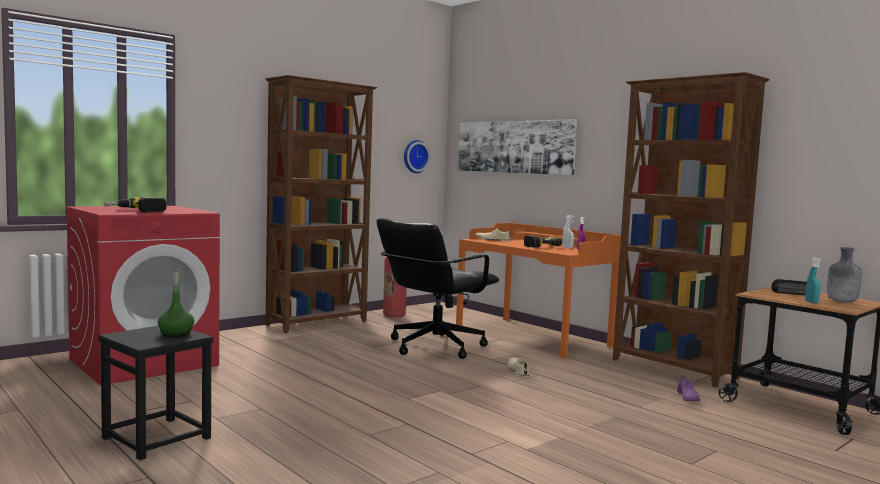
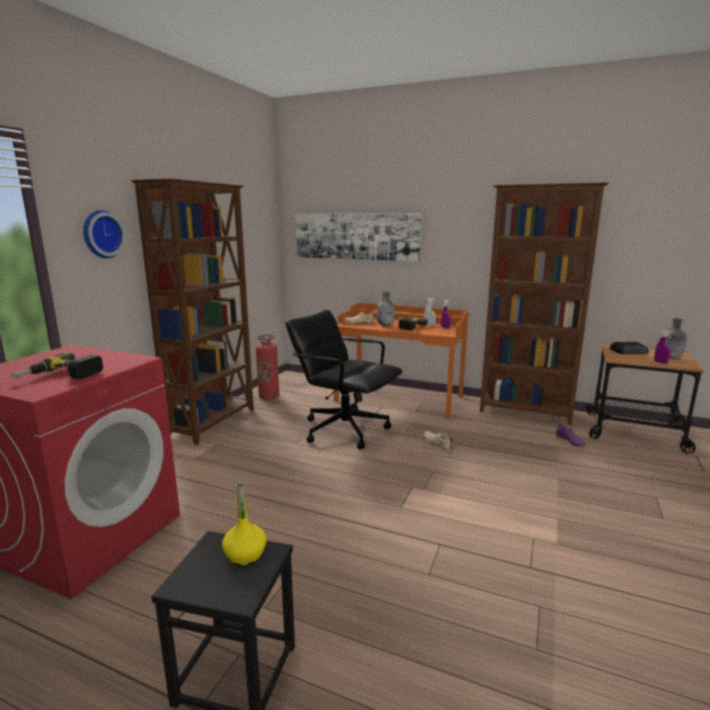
camera: 25 degrees left, 10 degrees up
green bottle [158,269,194,337] -> yellow bottle [222,481,266,566]
black office chair [376,218,499,359] -> black office chair turned 105 degrees clockwise [286,309,402,449]
wall clock [404,140,430,173] -> wall clock moved to [83,210,126,258]
turquoise spray bottle [805,257,821,304] -> purple spray bottle [654,330,673,364]
none -> grey bottle [377,292,395,326]

